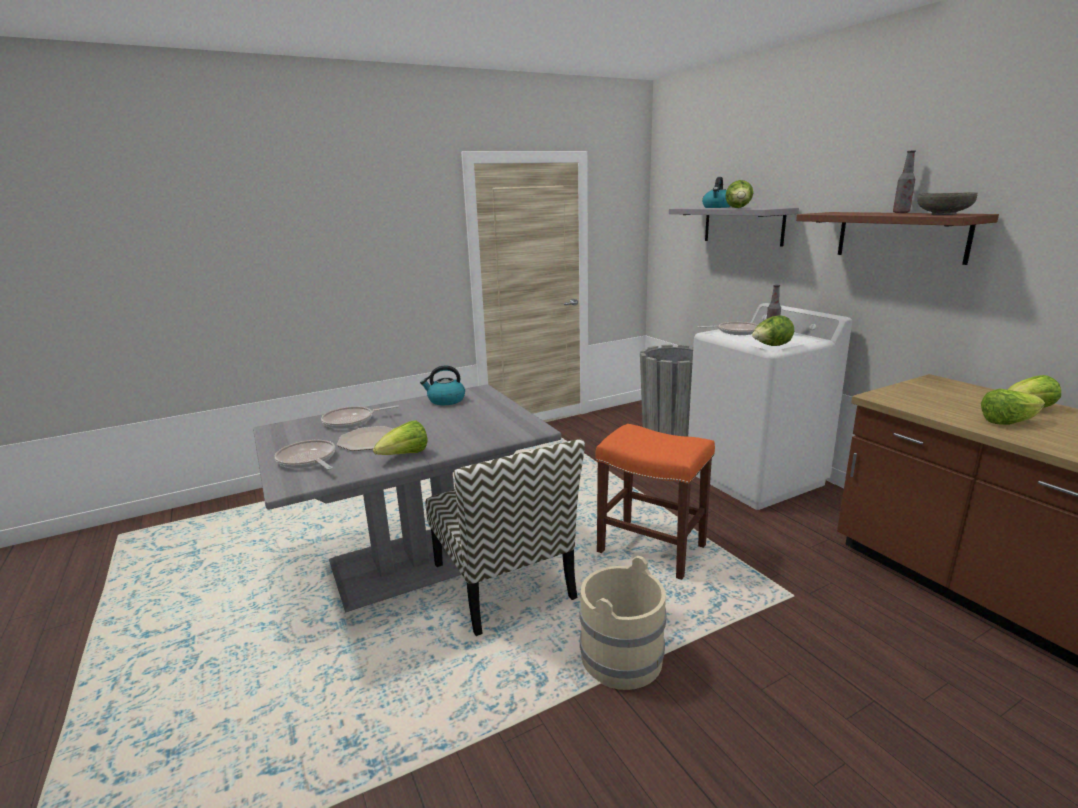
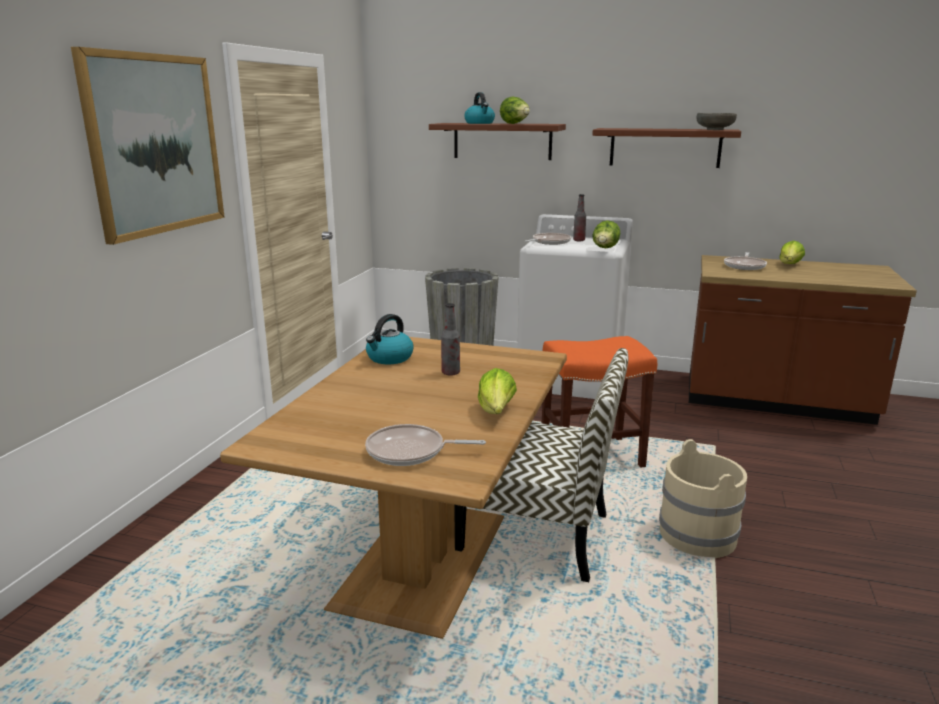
camera: 45 degrees left, 0 degrees up
grey dining table [253,384,561,612] -> brown dining table [220,337,567,639]
frying pan [321,405,399,429] -> frying pan moved to [724,252,767,270]
plate [337,426,393,451] -> none
grey shelf [669,207,799,247] -> brown shelf [429,123,566,160]
bottle [893,151,916,213] -> bottle moved to [441,303,460,376]
lettuce [981,389,1045,425] -> none
none -> picture [71,47,225,245]

